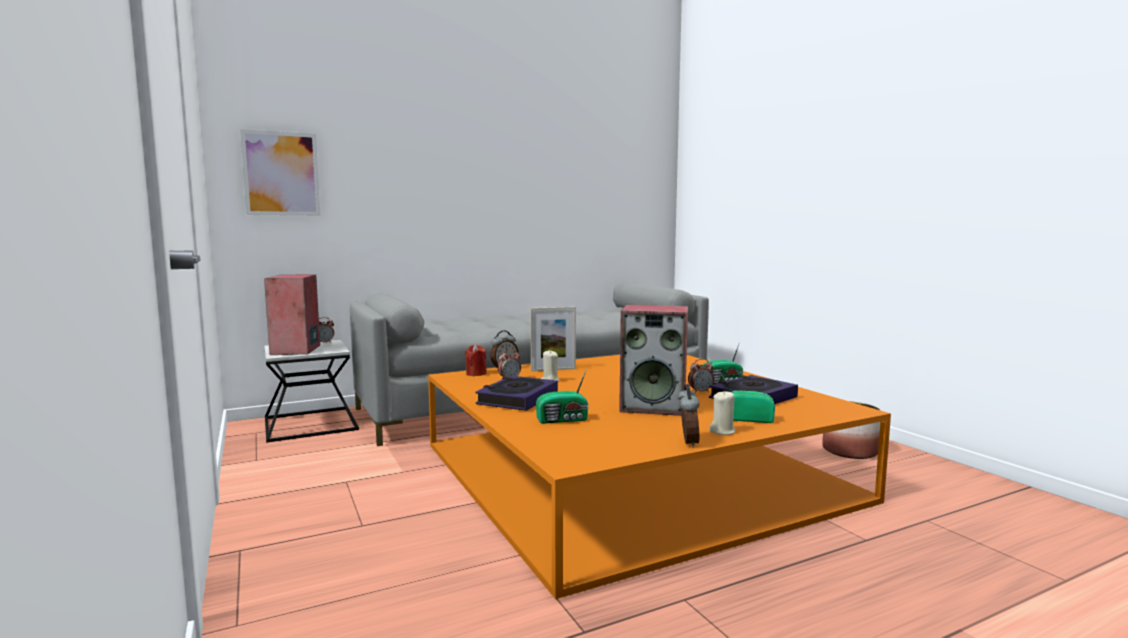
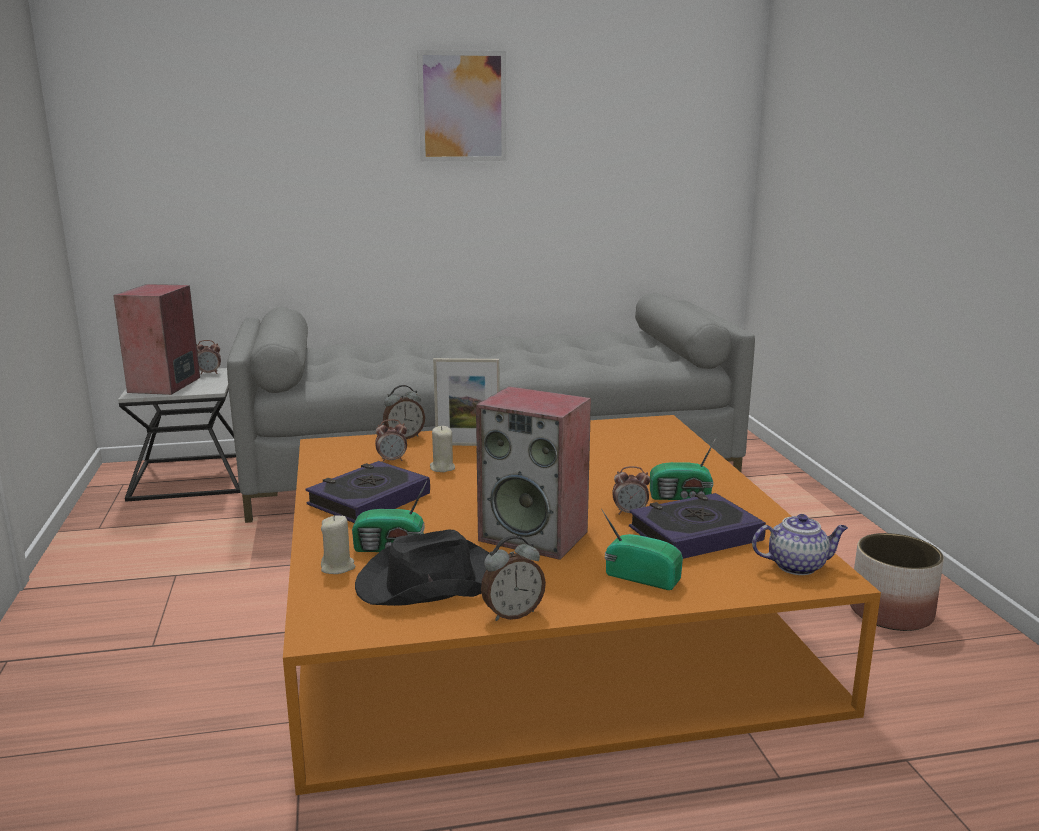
camera: 15 degrees right, 10 degrees up
picture [240,129,320,216] -> picture moved to [417,50,506,162]
red candle [465,344,487,376] -> none
alarm clock [678,384,700,448] -> alarm clock turned 45 degrees clockwise [481,536,546,621]
beige candle [709,390,736,435] -> beige candle moved to [321,515,355,574]
none -> black hat [355,529,489,606]
none -> teapot [752,514,848,575]

